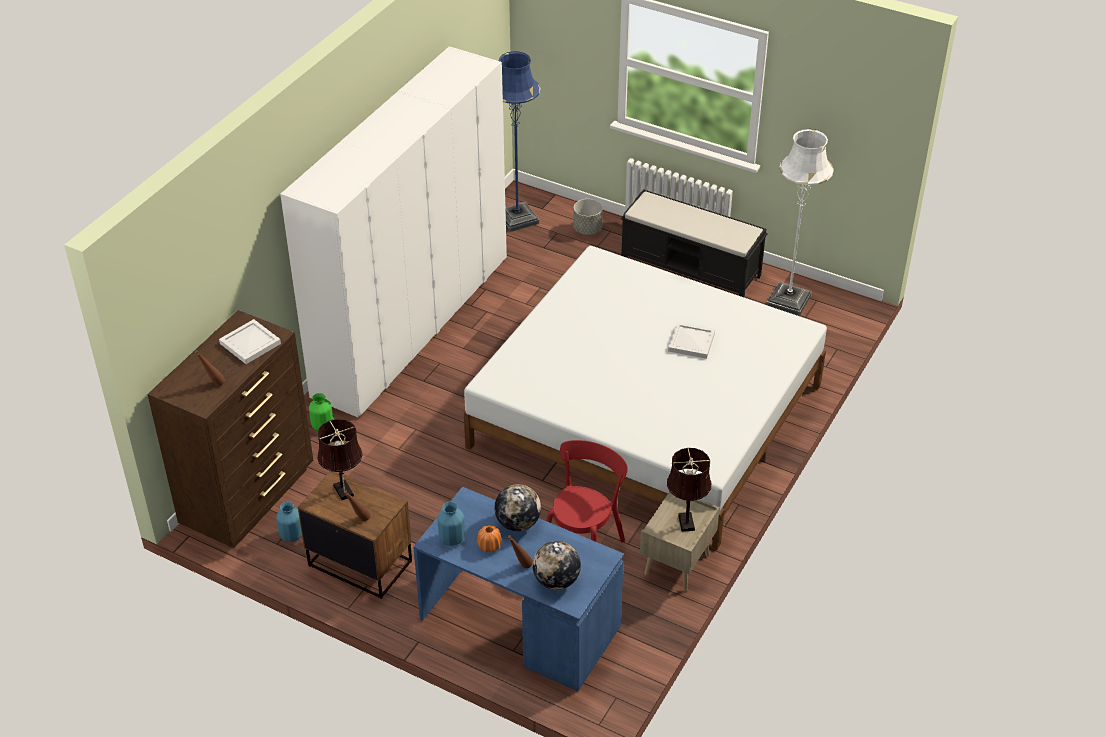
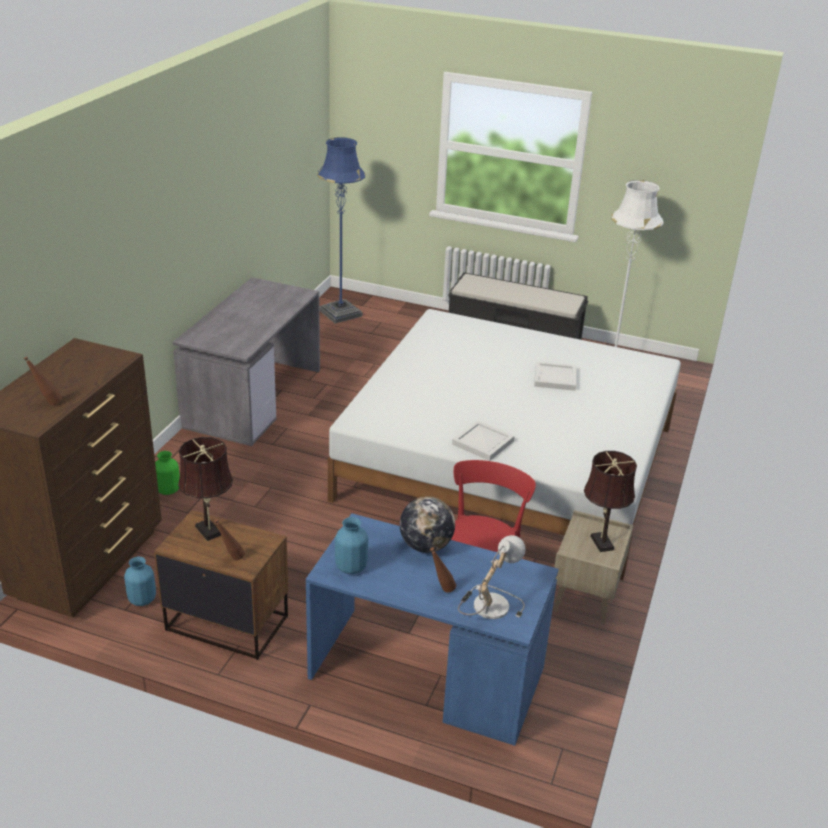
camera: 10 degrees left, 10 degrees down
white tray [219,319,281,364] -> white tray moved to [452,420,515,461]
white wardrobe [280,46,507,417] -> grey desk [172,277,320,446]
orange vase [477,525,502,552] -> none
globe [532,541,581,590] -> table lamp [458,535,526,619]
grey planter [573,199,603,235] -> none

